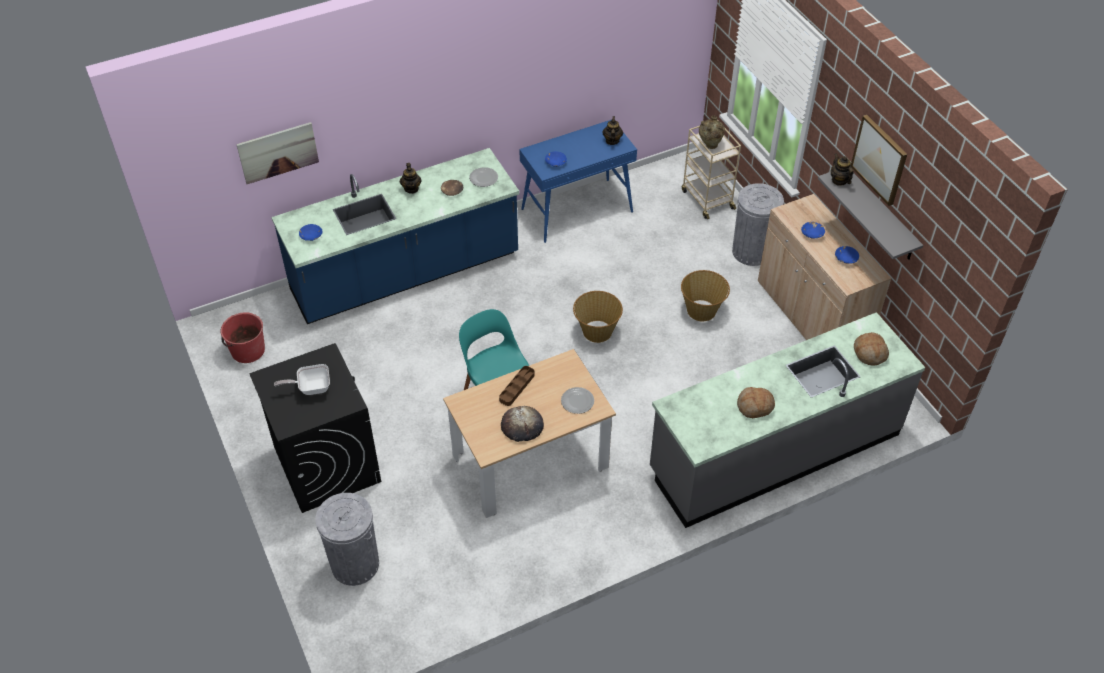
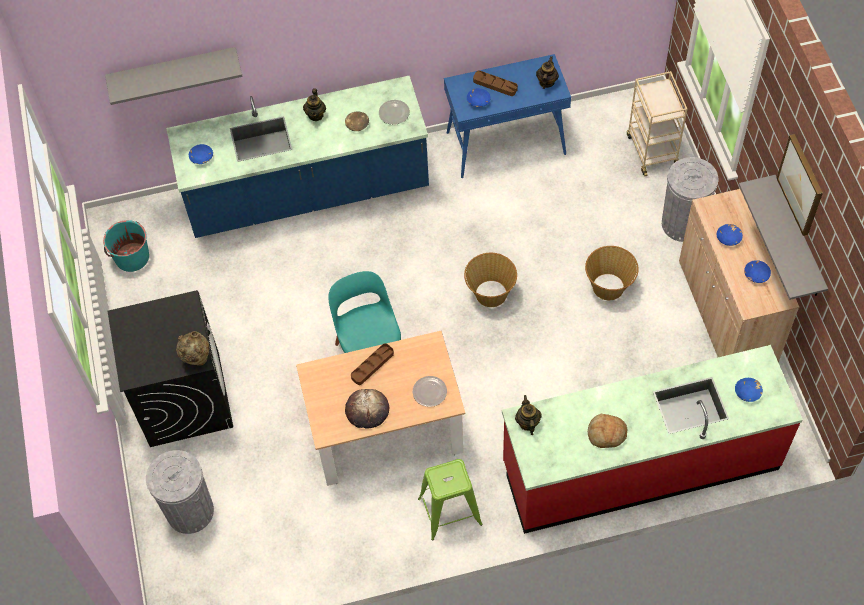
camera: 15 degrees right, 10 degrees up
red bucket [221,312,265,363] -> turquoise bucket [103,220,149,272]
picture [236,122,319,184] -> grey shelf [105,47,243,105]
frying pan [274,364,330,395] -> none
grey counter [650,312,925,528] -> red counter [502,345,803,534]
beige vase [699,116,725,149] -> beige vase moved to [176,331,209,366]
teapot [831,153,854,186] -> teapot moved to [515,395,542,435]
bread [854,332,889,365] -> blue bowl [735,378,763,402]
none -> green stool [418,459,483,541]
none -> brown tray [473,70,518,96]

